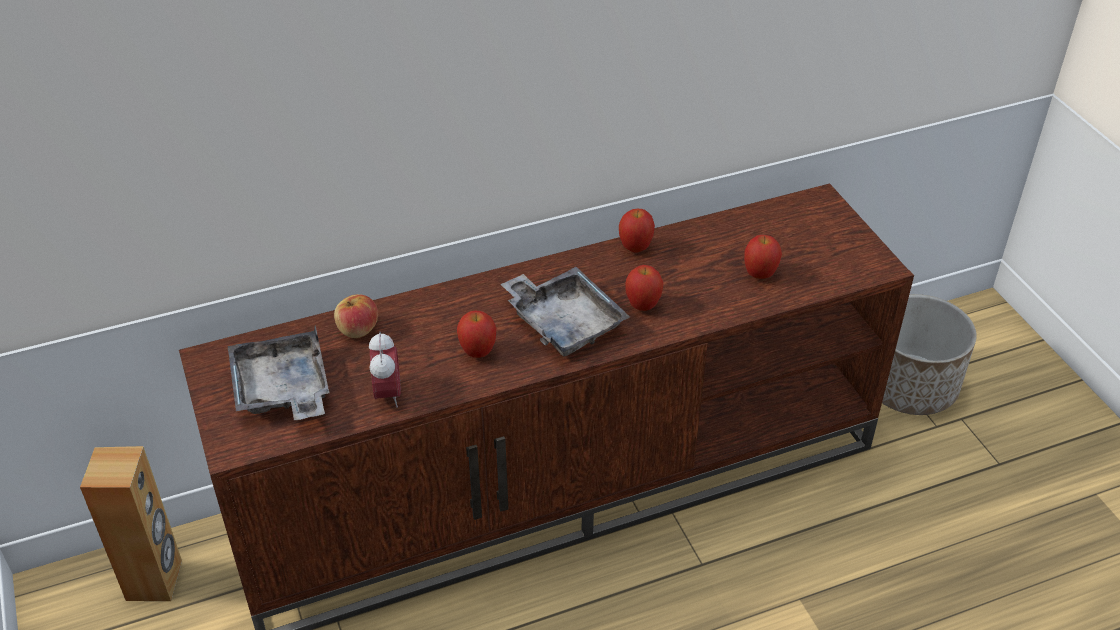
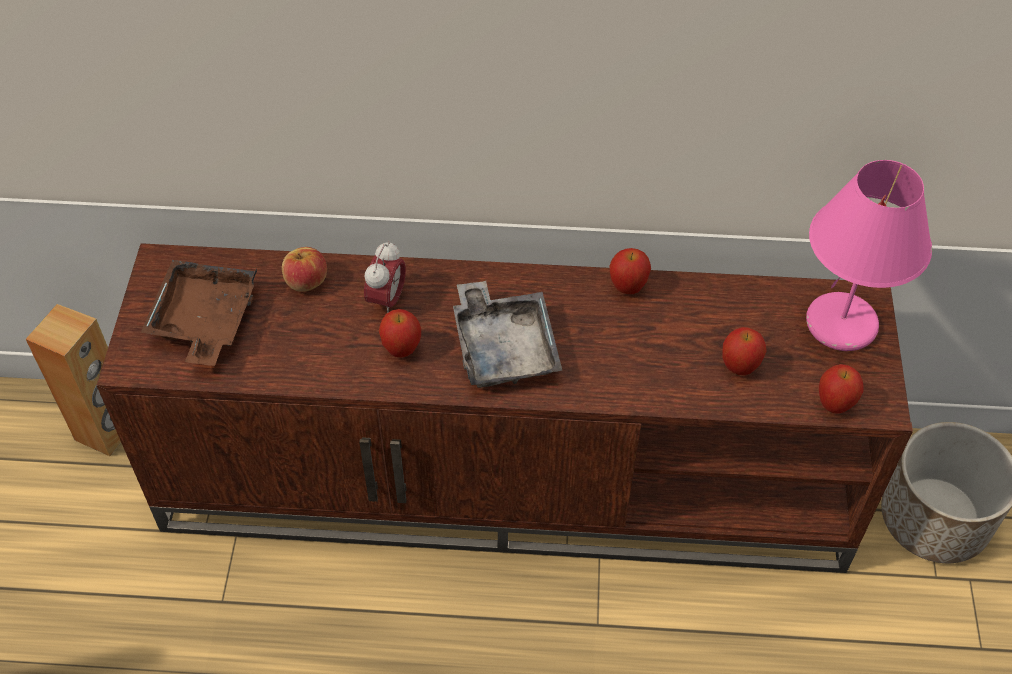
camera: 25 degrees right, 10 degrees up
grey tray [228,326,329,420] -> brown tray [141,260,257,366]
alarm clock [369,331,401,407] -> alarm clock moved to [364,241,406,313]
apple [625,265,663,311] -> apple moved to [819,364,863,414]
none -> pink table lamp [806,160,932,351]

